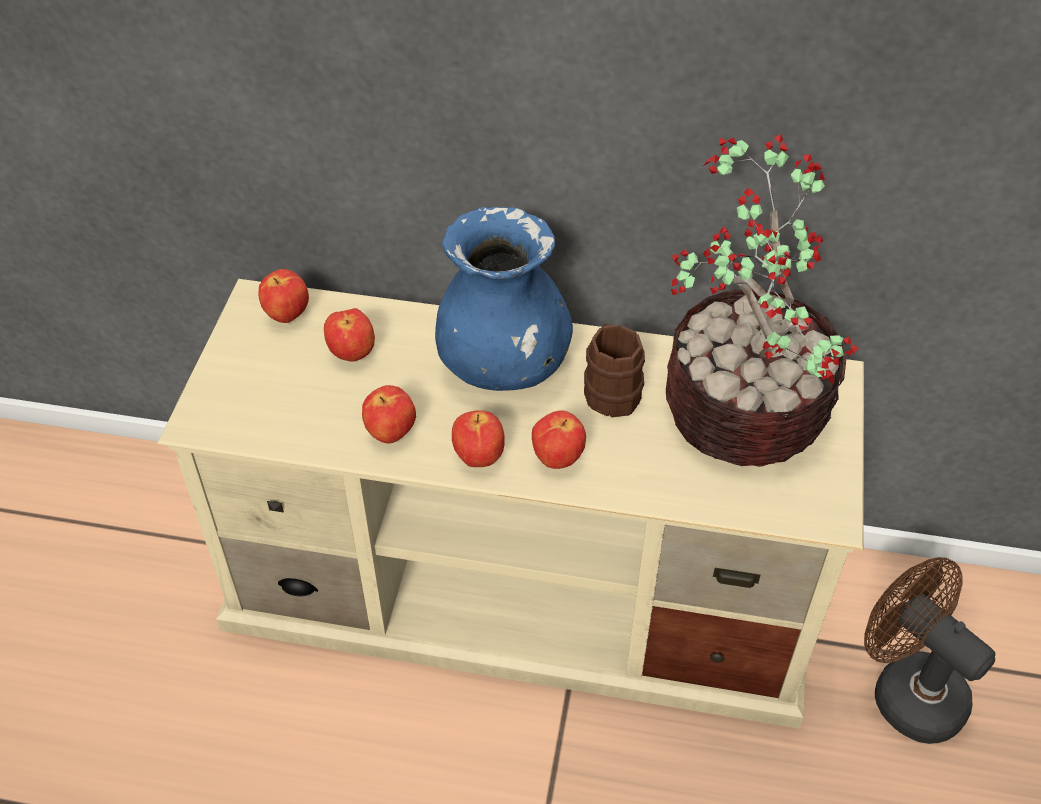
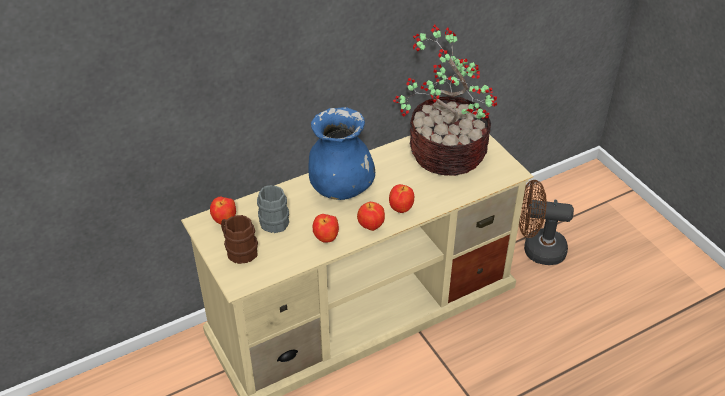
camera: 40 degrees left, 5 degrees down
apple [324,308,375,361] -> grey mug [257,185,289,233]
brown mug [584,323,645,417] -> brown mug moved to [221,215,258,264]

